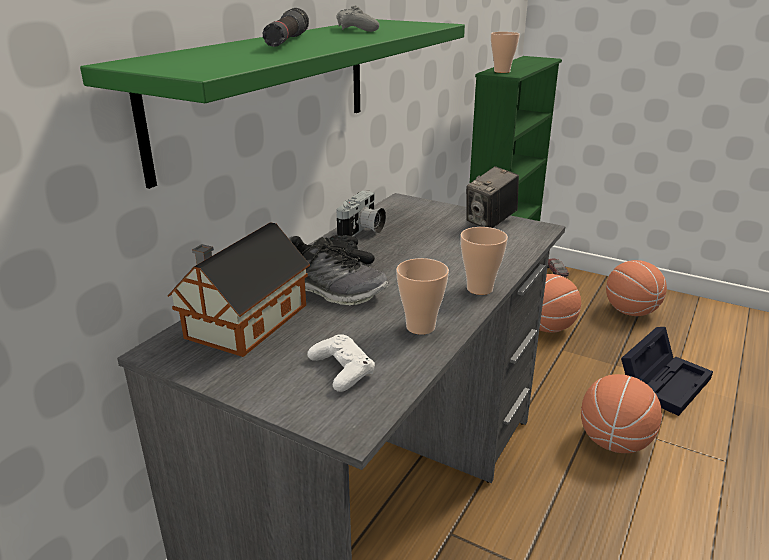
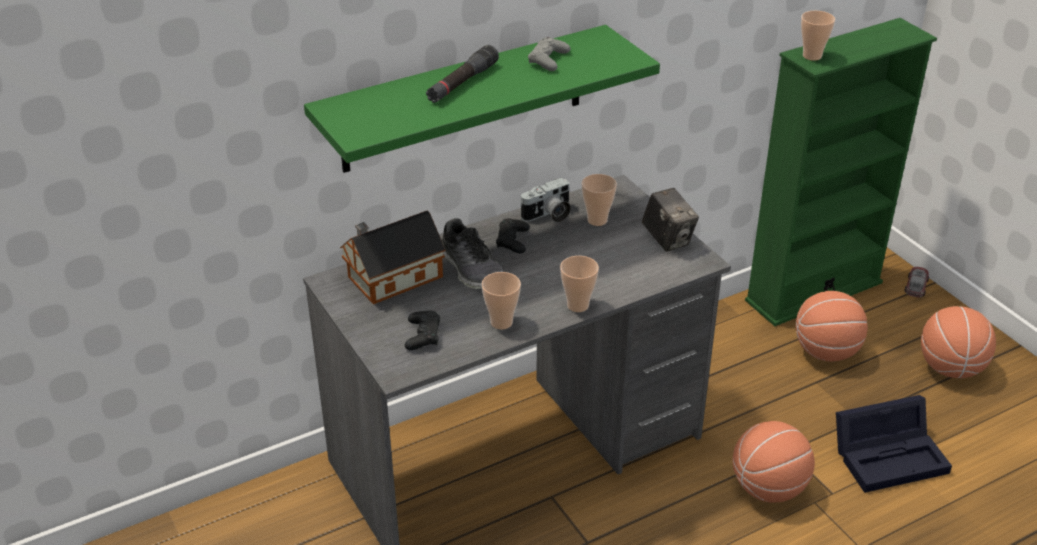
camera: 30 degrees right, 10 degrees up
white game controller [307,334,375,392] -> black game controller [405,311,440,350]
camera [466,166,519,228] -> camera turned 105 degrees counterclockwise [642,188,699,251]
none -> cup [582,174,617,226]

